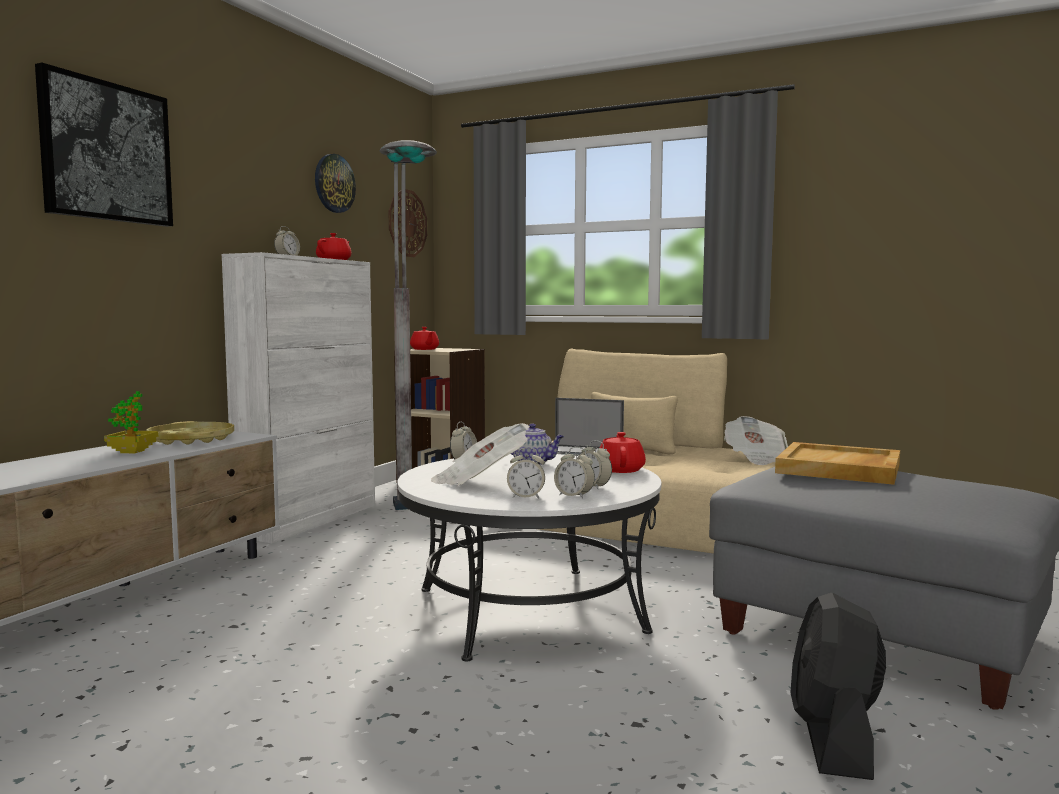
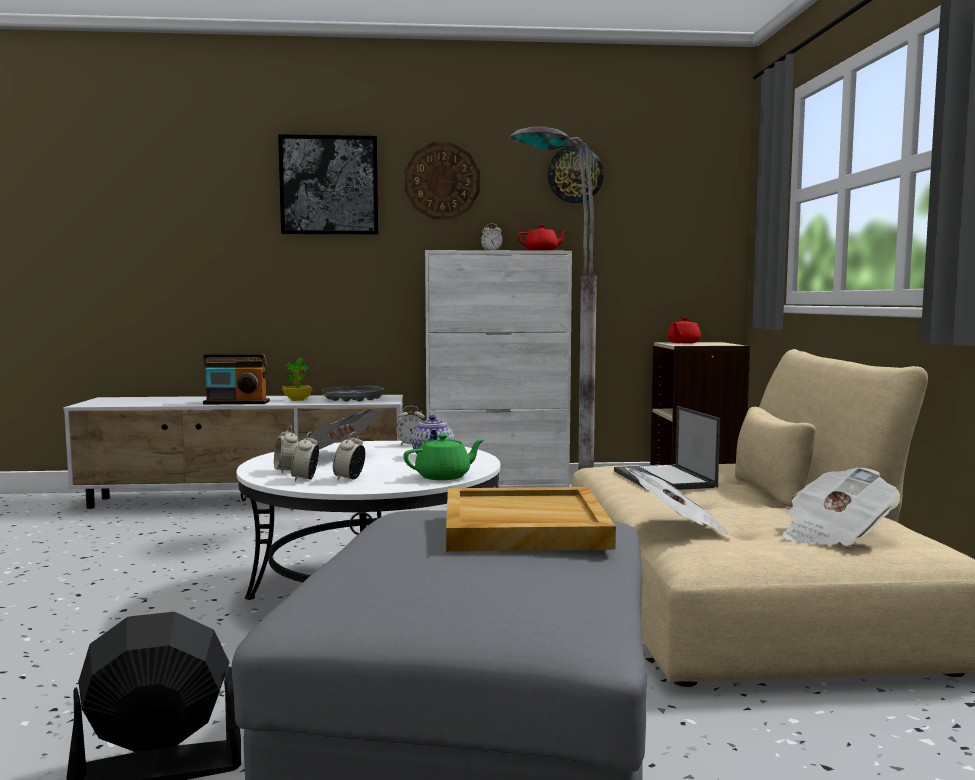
camera: 60 degrees right, 0 degrees up
yellow tray [146,421,234,445] -> grey tray [322,386,385,402]
wall clock [389,189,427,257] -> wall clock moved to [405,142,480,220]
red teapot [600,432,646,473] -> green teapot [403,434,484,480]
none -> radio [203,353,270,404]
none -> newspaper [625,468,733,535]

